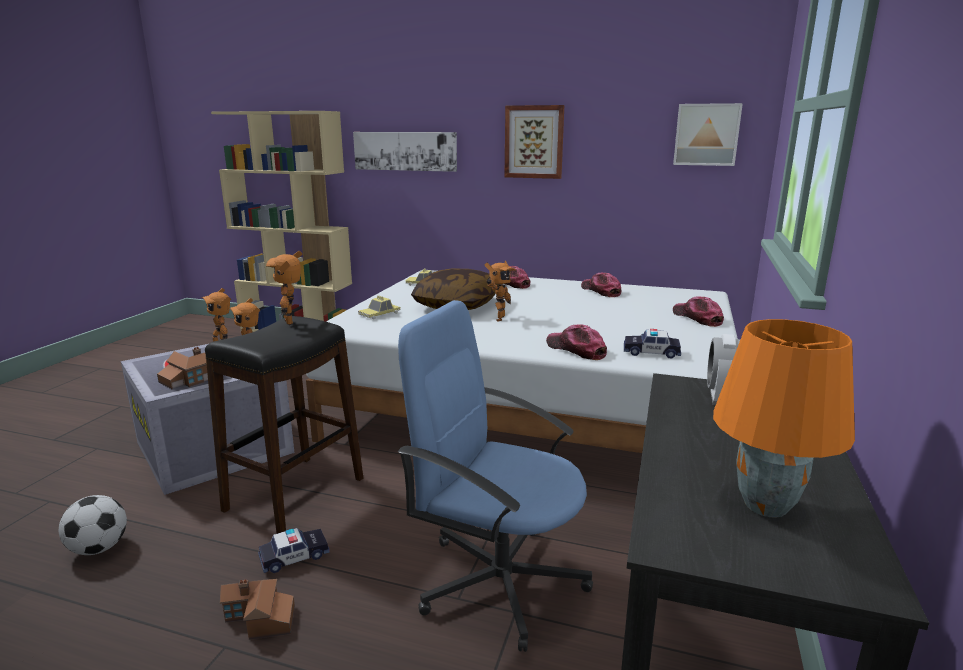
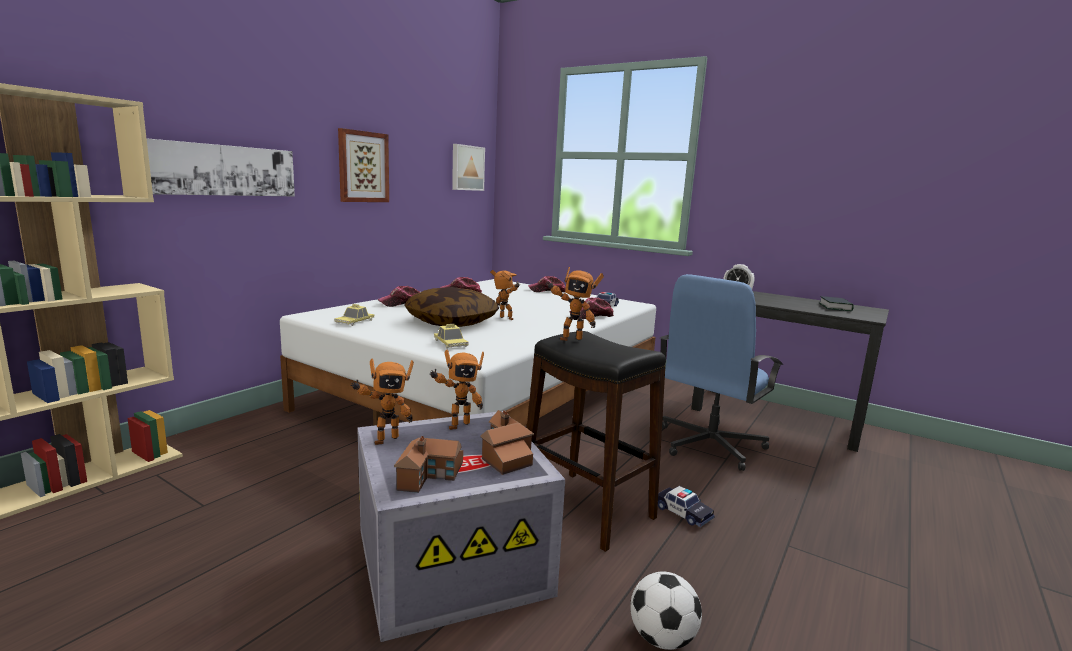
camera: 75 degrees left, 5 degrees down
toy house [220,579,295,640] -> toy house moved to [394,436,463,493]
toy car [258,528,330,573] -> toy car turned 150 degrees clockwise [658,486,715,527]
orange table lamp [713,319,855,517] -> book [819,296,854,311]

